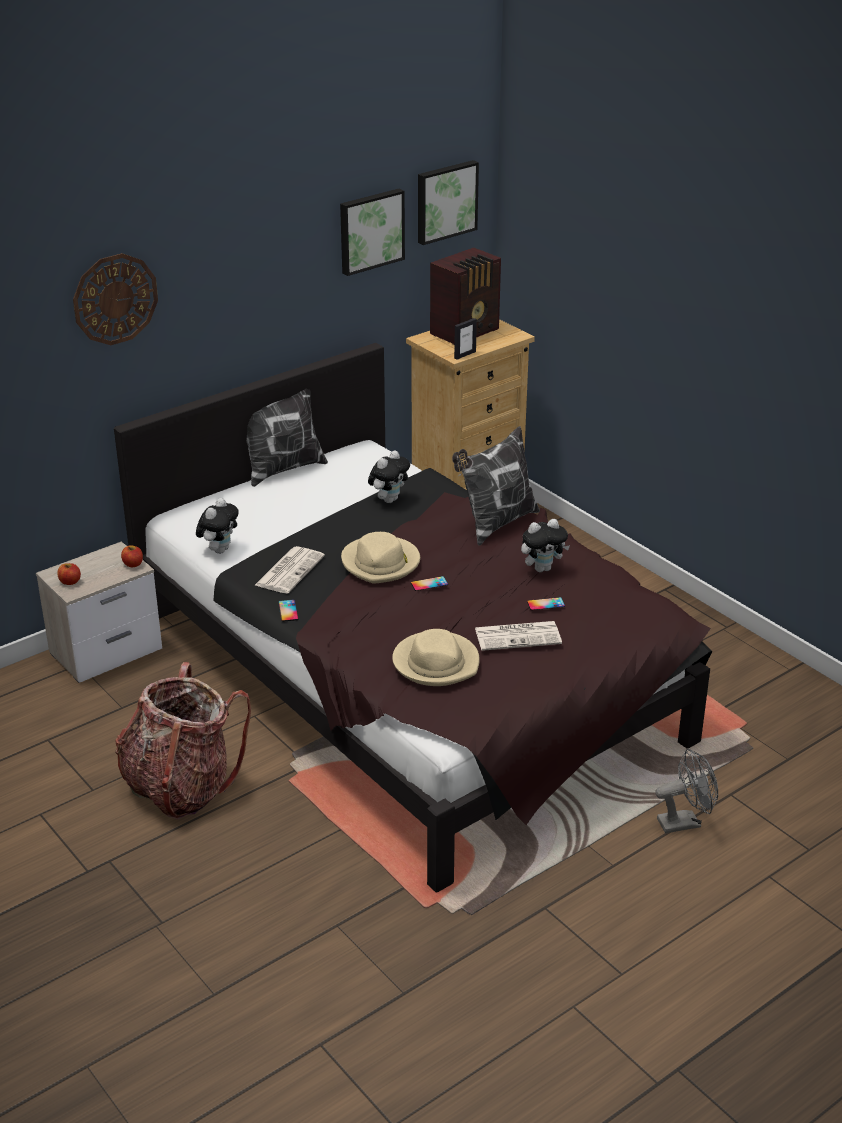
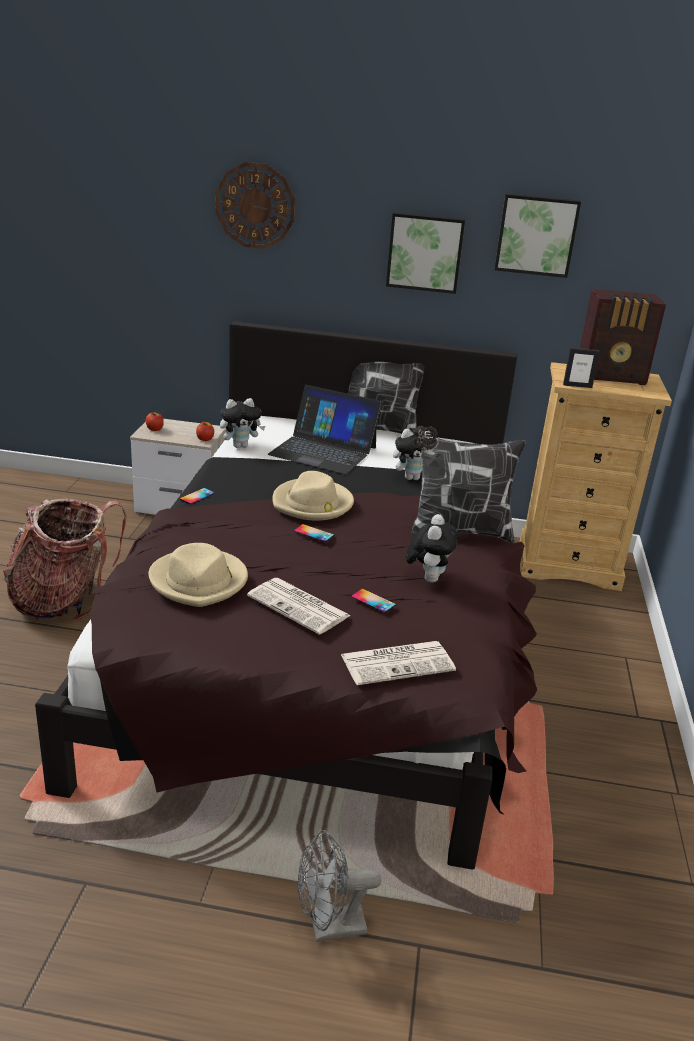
camera: 45 degrees right, 5 degrees down
newspaper [255,546,325,594] -> newspaper moved to [341,641,456,685]
picture [418,160,479,245] -> picture moved to [386,212,465,294]
plush toy [521,519,570,572] -> plush toy turned 105 degrees counterclockwise [406,514,459,583]
grey fan [655,748,718,833] -> grey fan turned 135 degrees clockwise [298,830,382,942]
none -> laptop [268,385,382,474]

